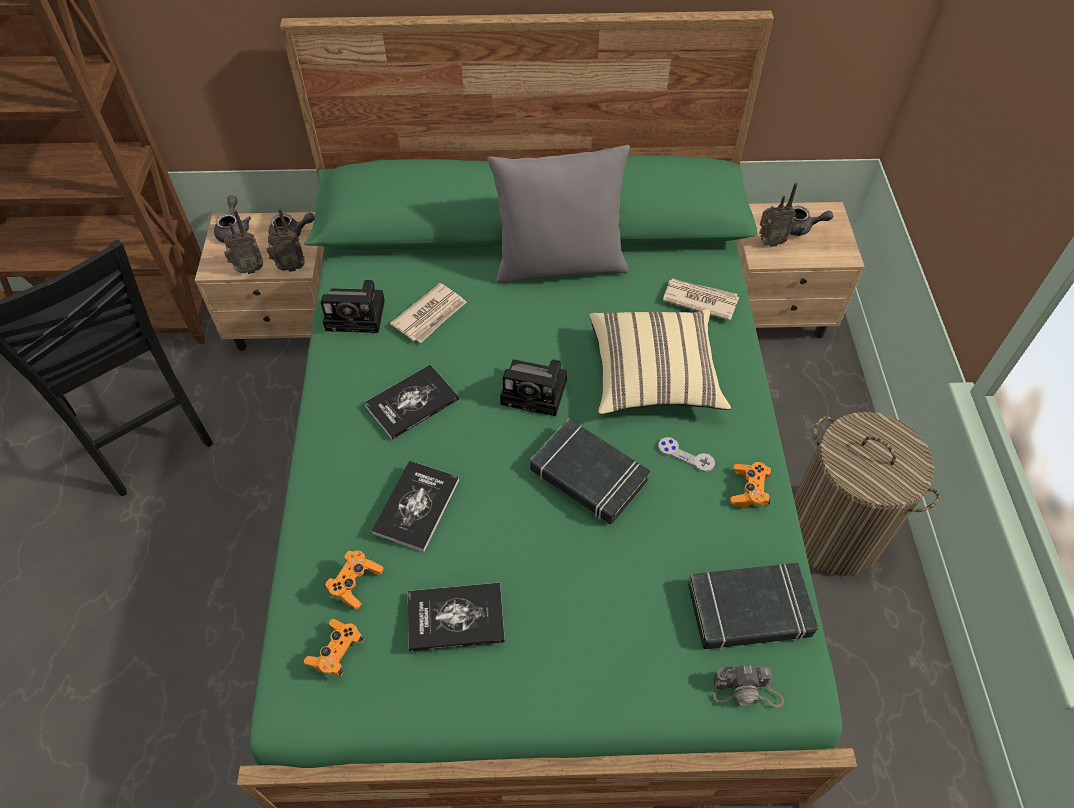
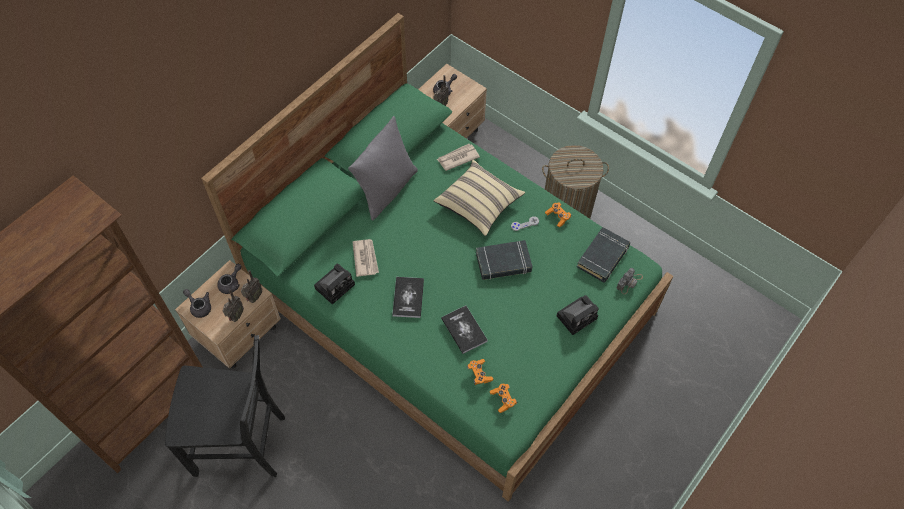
camera: 50 degrees left, 5 degrees up
book [408,583,505,651] -> none
camera [500,359,567,416] -> camera moved to [557,295,599,335]

